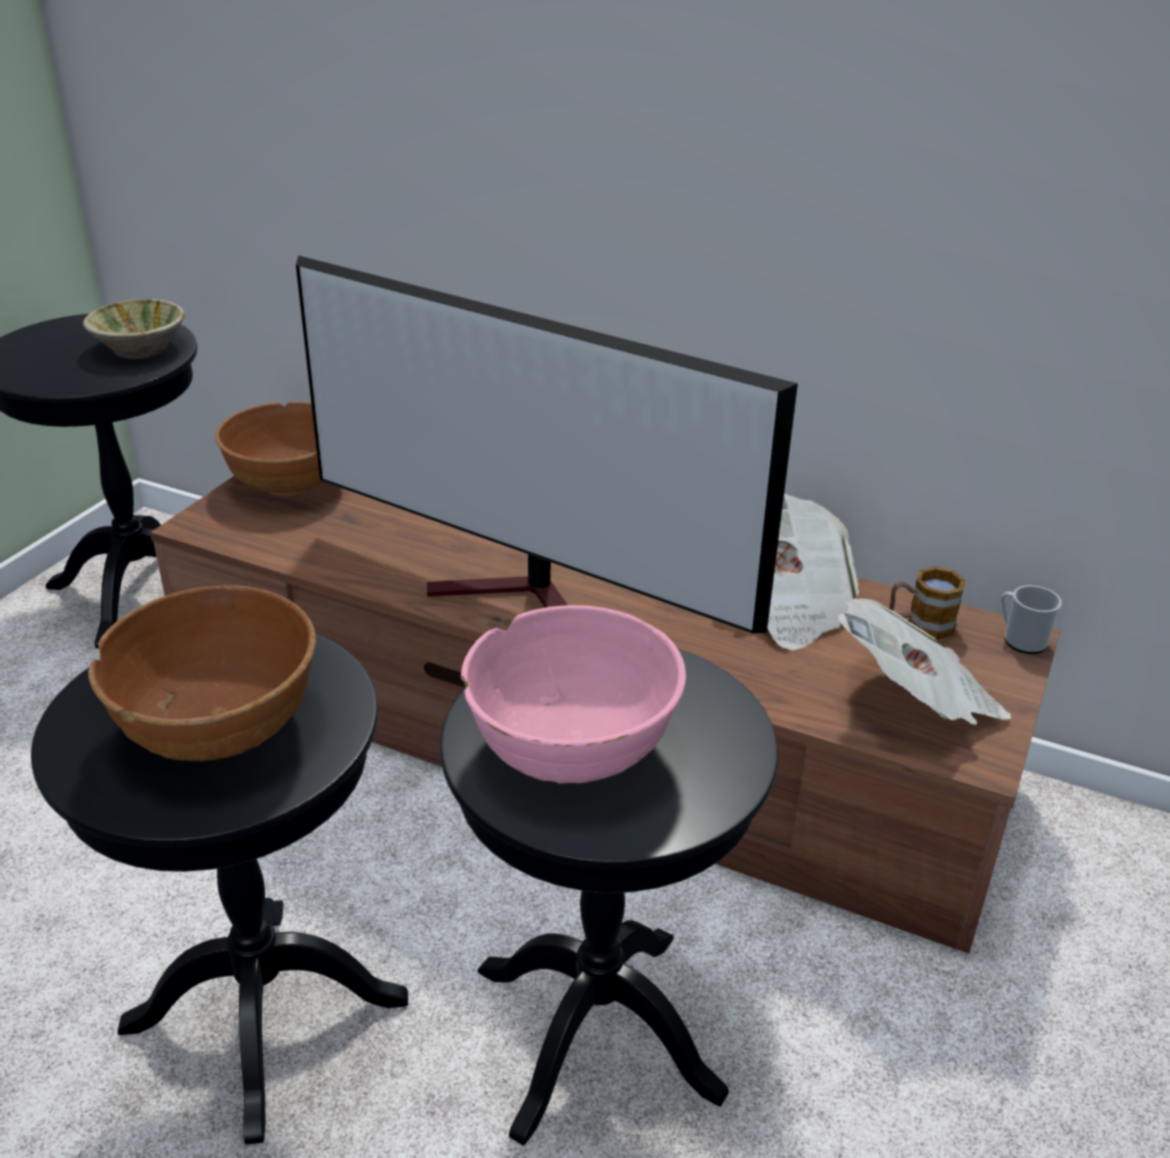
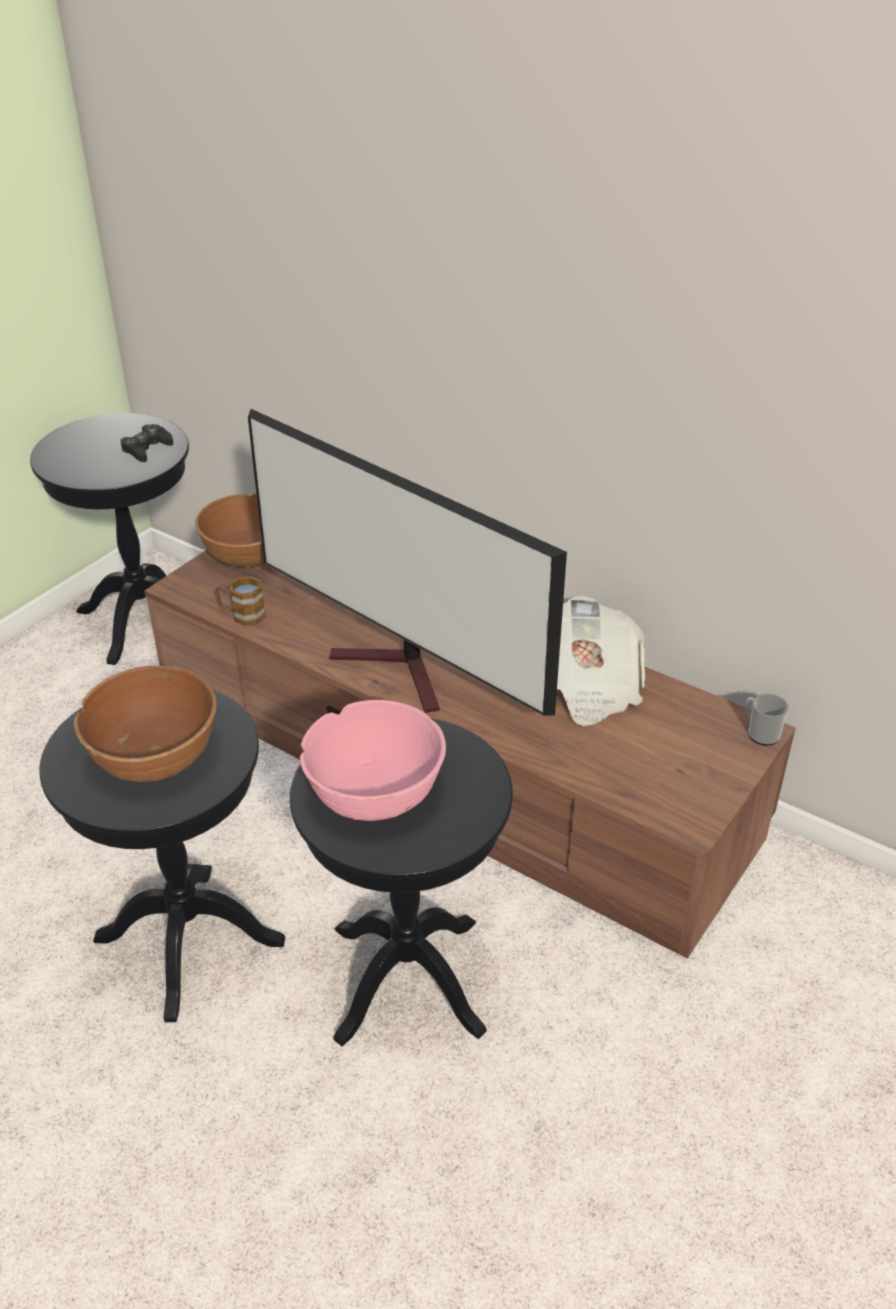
camera: 10 degrees right, 5 degrees up
beige bowl [83,299,185,359] -> black game controller [121,424,173,462]
newspaper [836,598,1011,725] -> none
mug [889,566,966,640] -> mug moved to [215,576,266,626]

